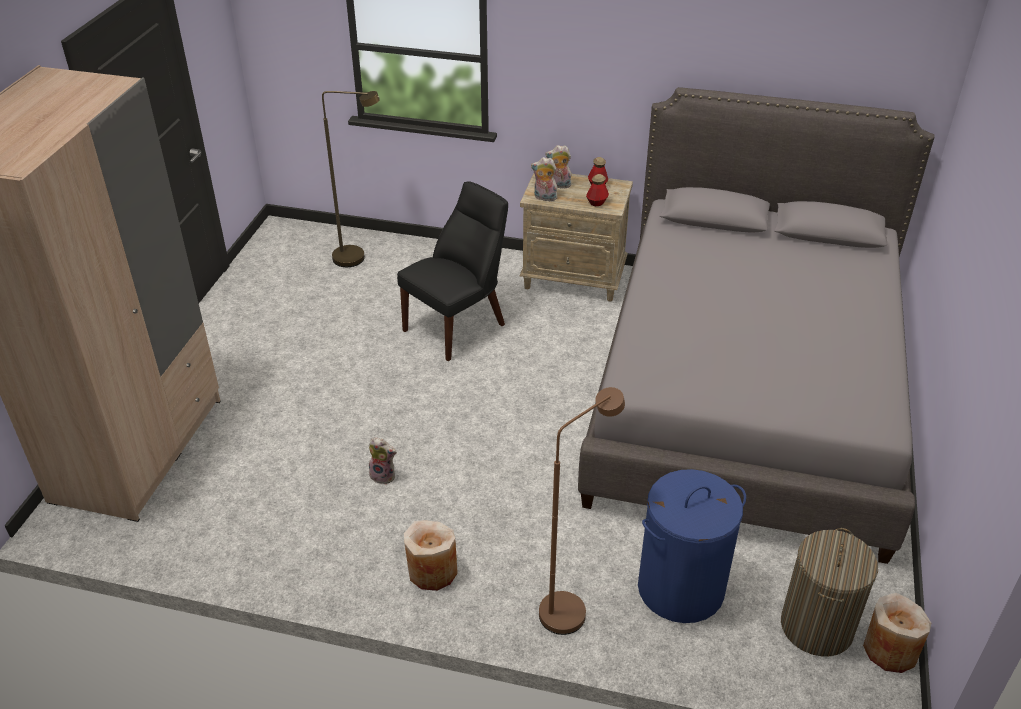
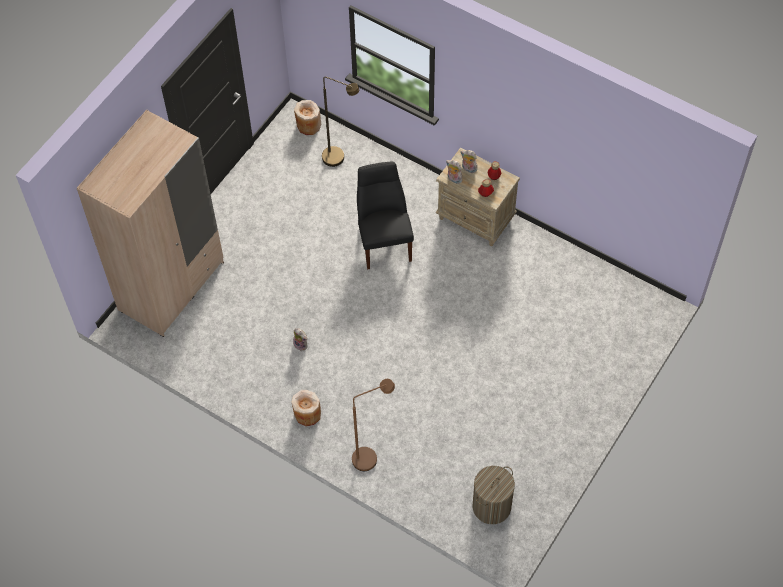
camera: 20 degrees right, 20 degrees up
black chair [397,181,508,361] -> black chair turned 75 degrees counterclockwise [357,162,414,269]
grey bed [578,87,935,564] -> none
blue laundry basket [638,469,746,623] -> none
beige vase [863,593,931,673] -> beige vase moved to [294,100,321,135]

